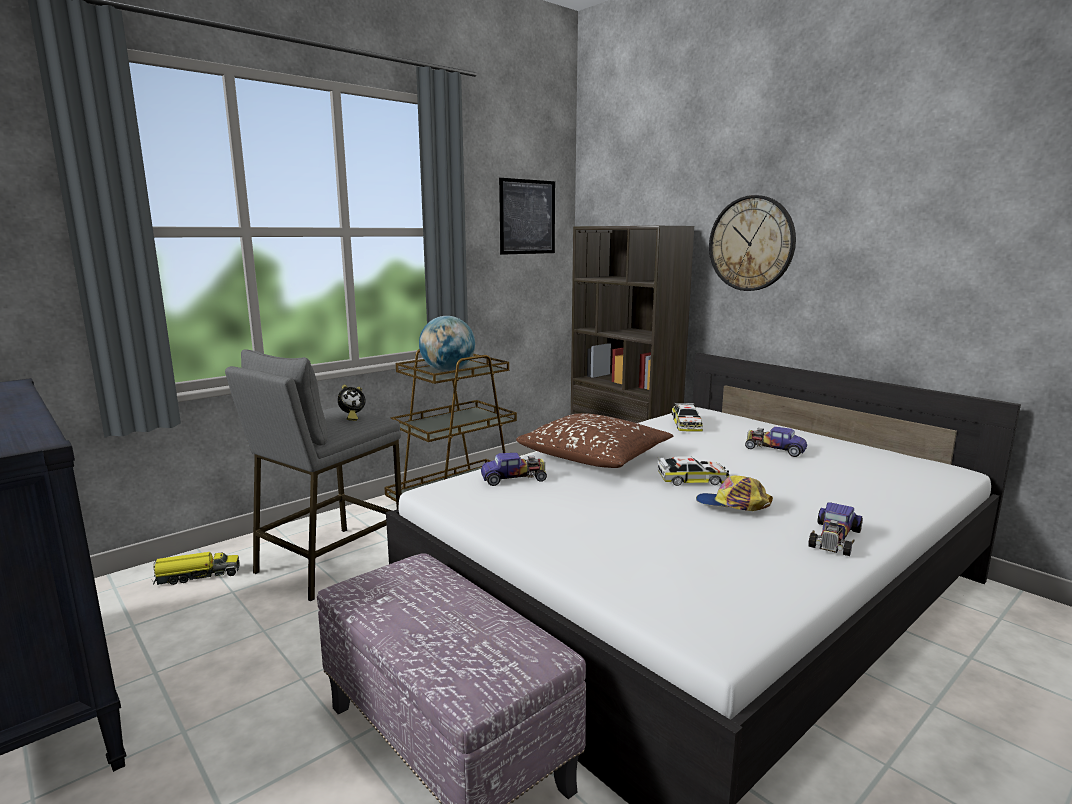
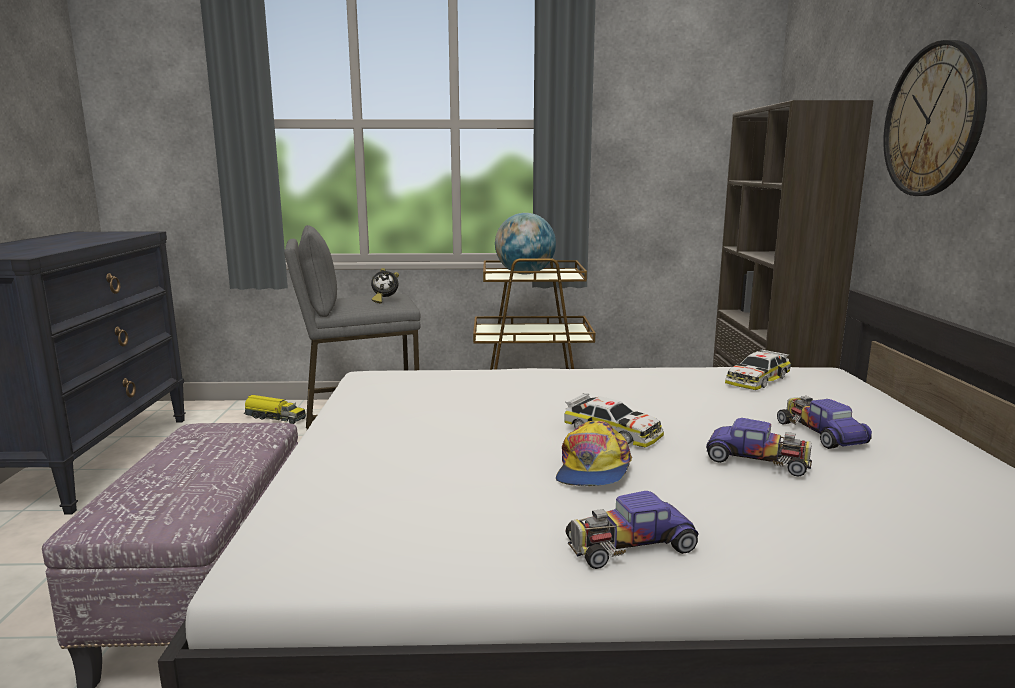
camera: 40 degrees right, 0 degrees up
toy car [481,453,547,486] -> toy car moved to [706,418,812,477]
picture [499,178,555,255] -> none
brown pillow [516,413,673,468] -> none
cap [696,476,773,511] -> cap turned 135 degrees counterclockwise [556,421,632,486]

